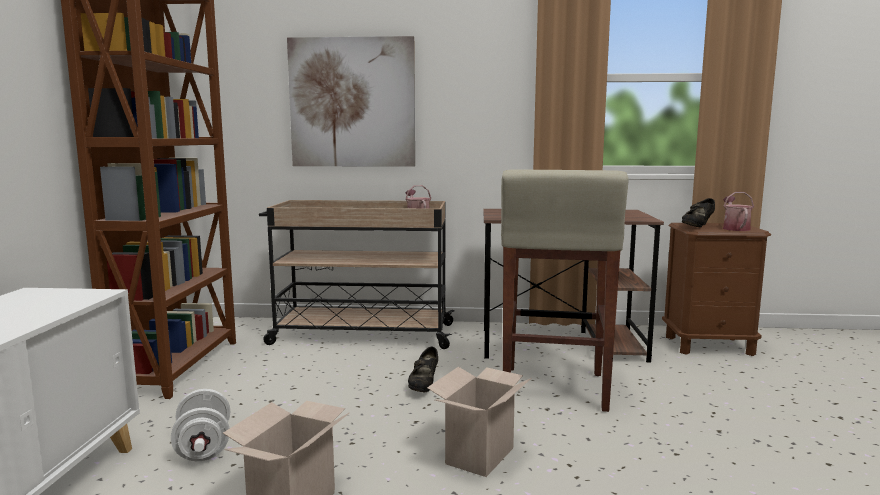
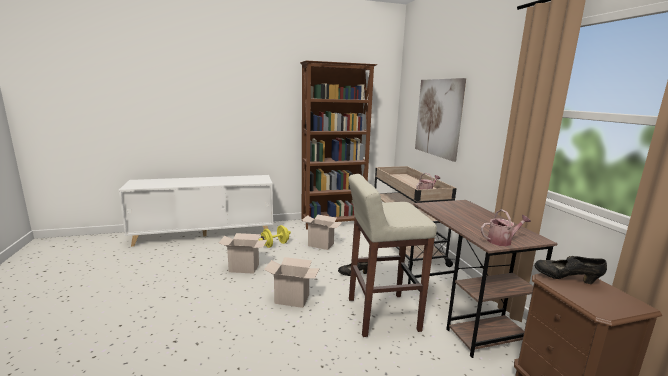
camera: 70 degrees right, 5 degrees up
white dumbbell [171,389,230,461] -> yellow dumbbell [259,225,291,248]
watering can [723,192,754,231] -> watering can moved to [481,209,531,246]
none -> cardboard box [302,214,341,250]

